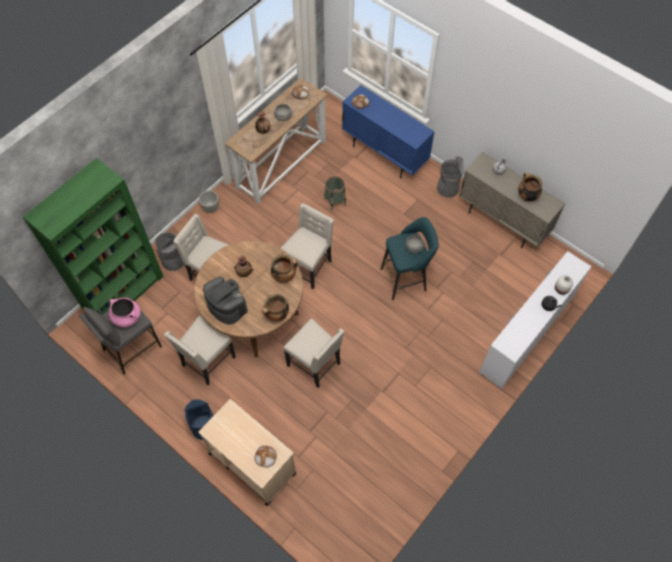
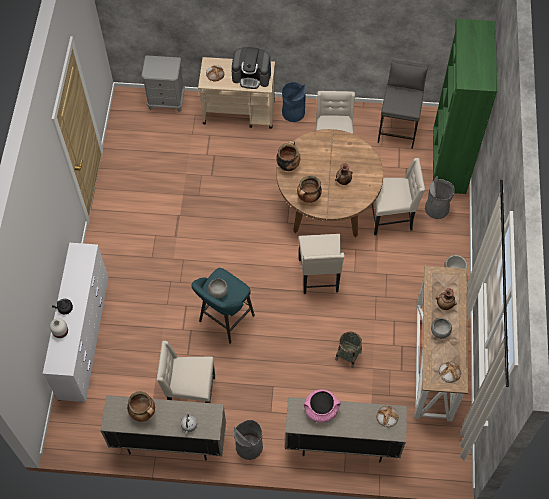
camera: 145 degrees right, 0 degrees up
pink cooking pot [109,298,141,328] -> pink cooking pot moved to [304,389,341,423]
coffee machine [203,277,248,324] -> coffee machine moved to [231,47,271,89]
beige chair [283,318,344,388] -> beige chair moved to [156,341,215,403]
blue cabinet [342,85,435,179] -> beige cabinet [285,397,407,462]
none -> grey nightstand [141,55,185,112]

